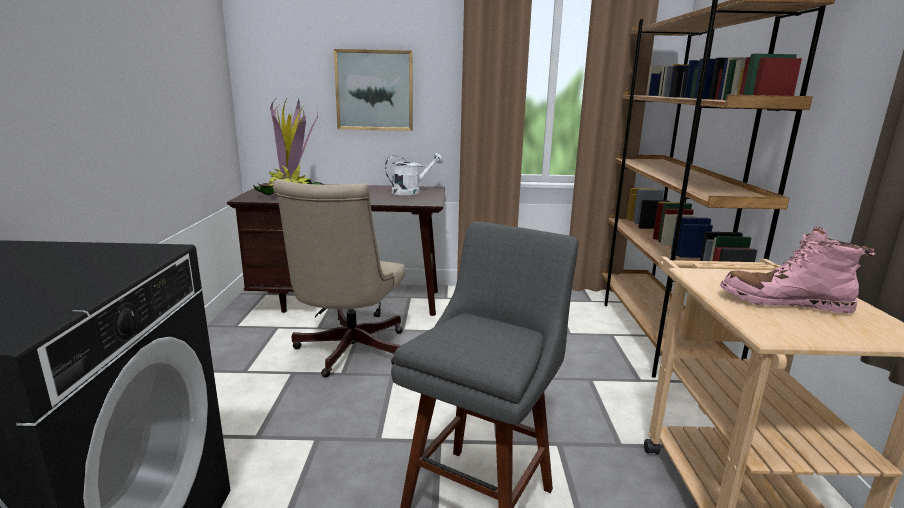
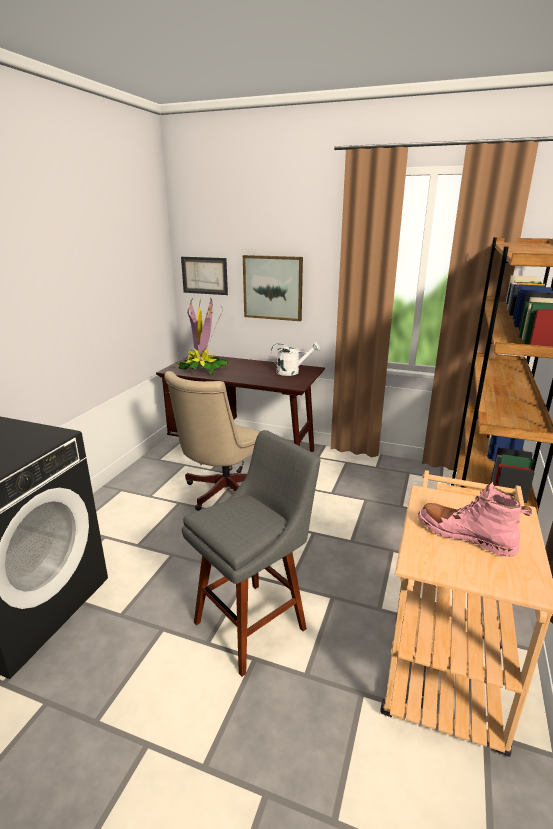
camera: 20 degrees right, 5 degrees up
none -> picture [181,257,228,295]

